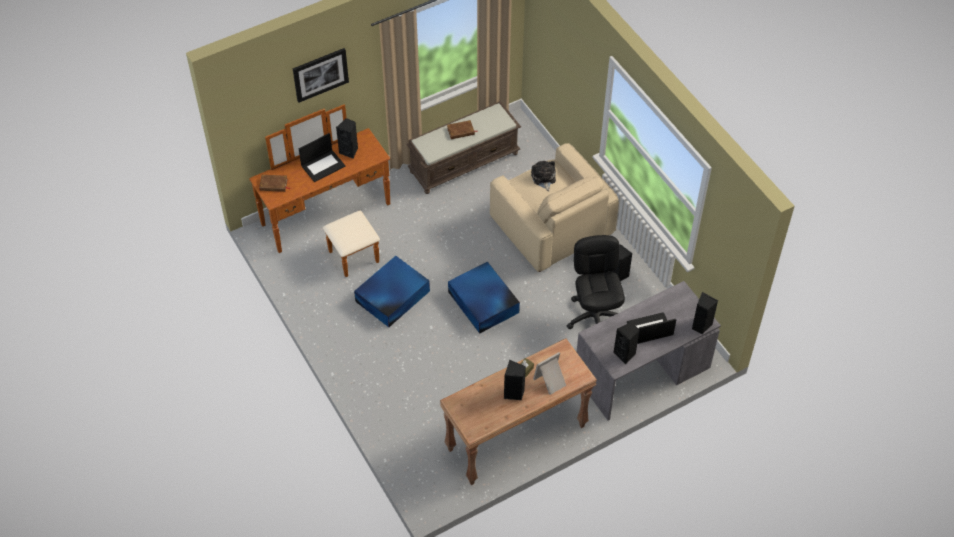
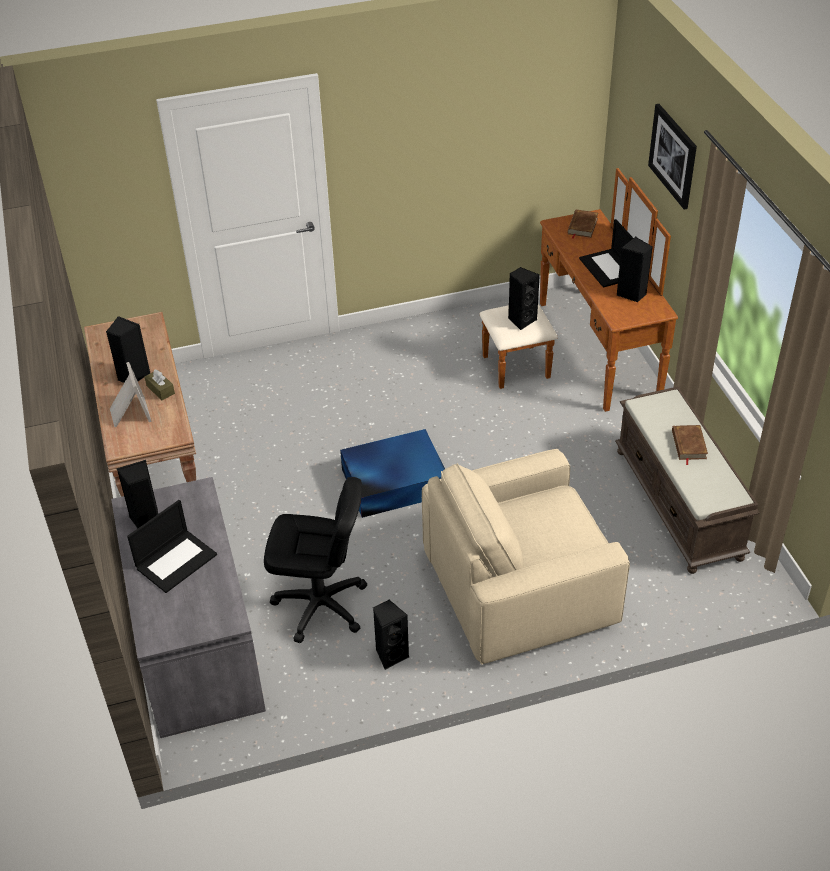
camera: 105 degrees right, 10 degrees down
blue storage box [354,256,430,327] -> none
plush toy [531,161,556,192] -> none
laptop [627,312,676,344] -> laptop turned 45 degrees clockwise [127,500,217,593]
black speaker [692,292,718,334] -> black speaker moved to [508,267,540,330]

